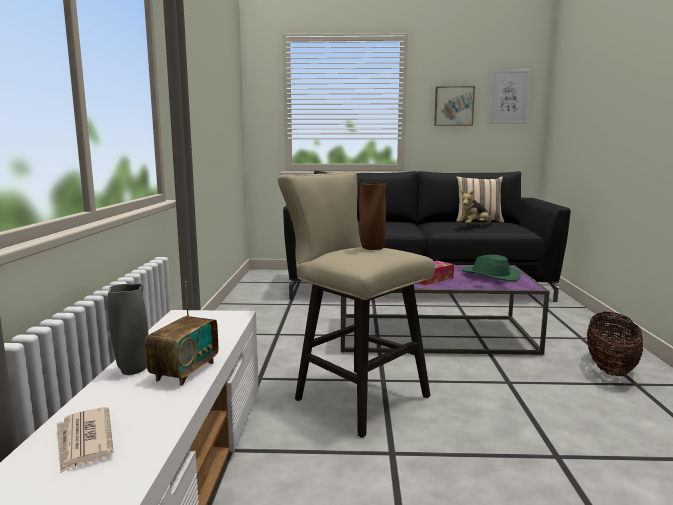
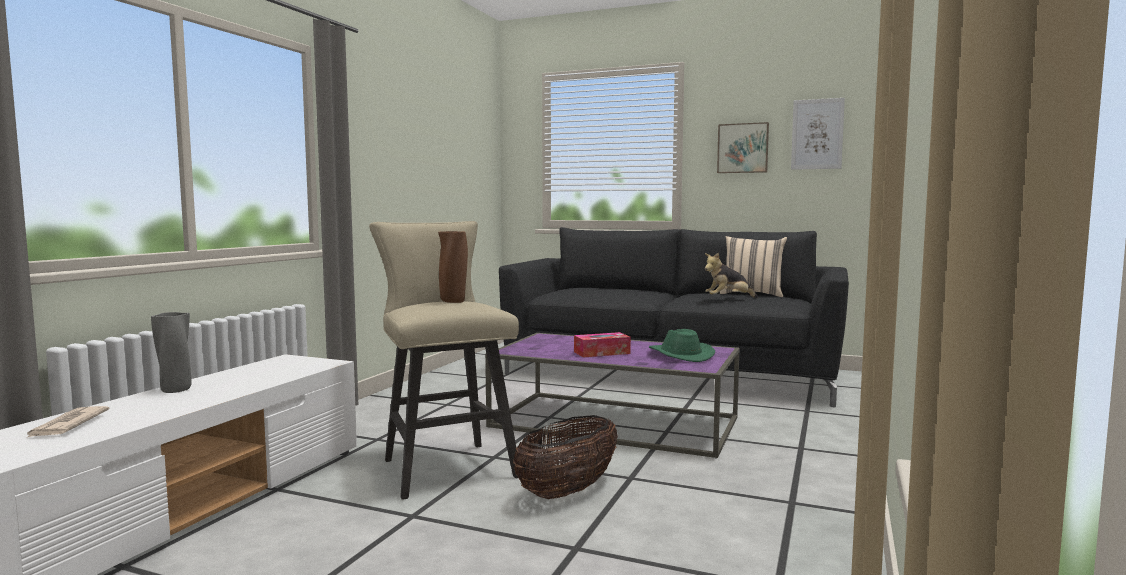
camera: 20 degrees right, 5 degrees down
radio [145,281,218,386] -> none
basket [587,311,643,376] -> basket moved to [513,415,618,499]

